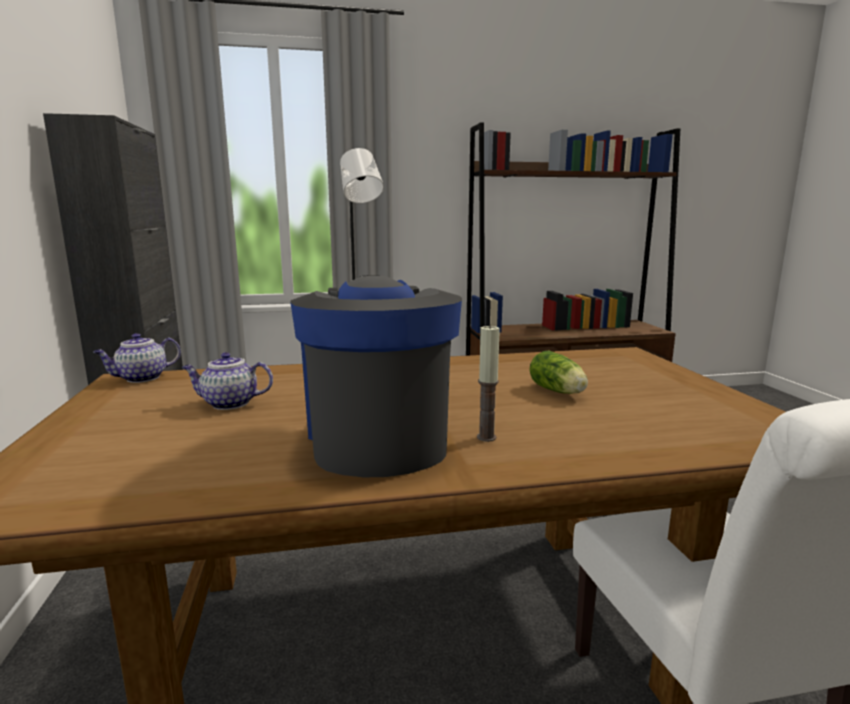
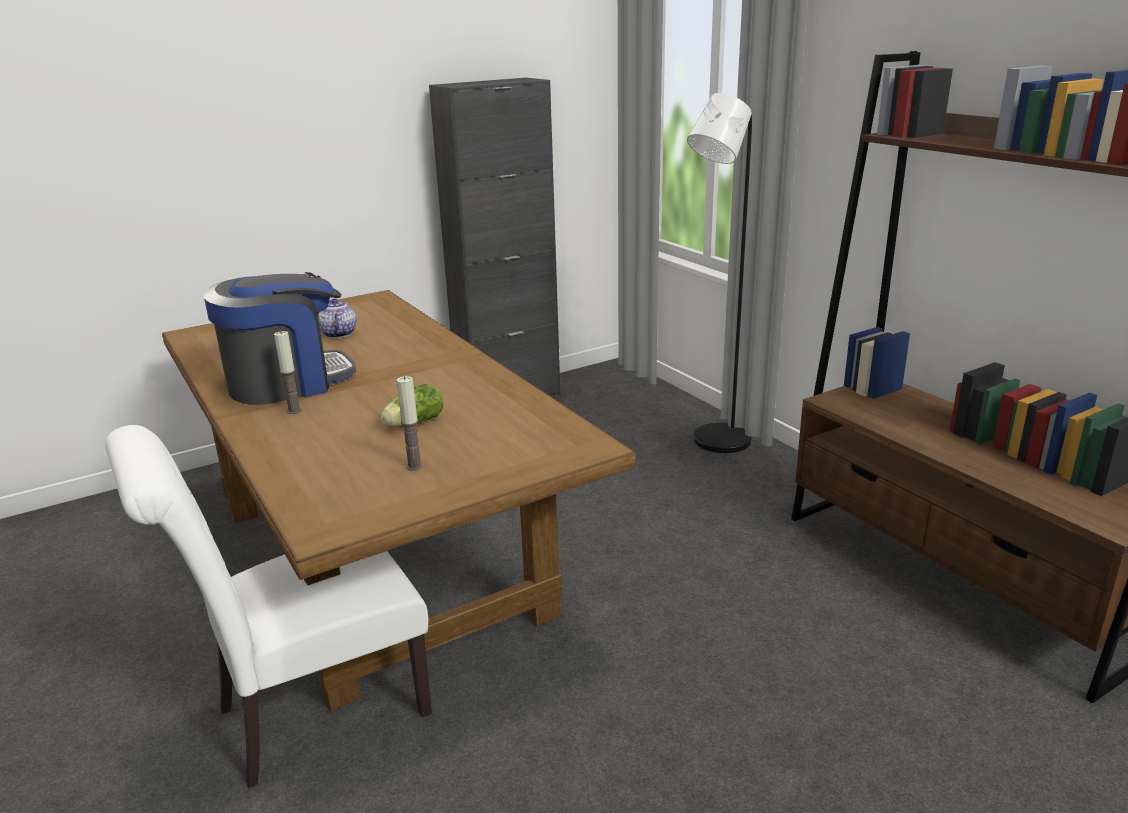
camera: 70 degrees right, 10 degrees up
teapot [93,333,181,383] -> none
none -> candle [397,376,423,470]

